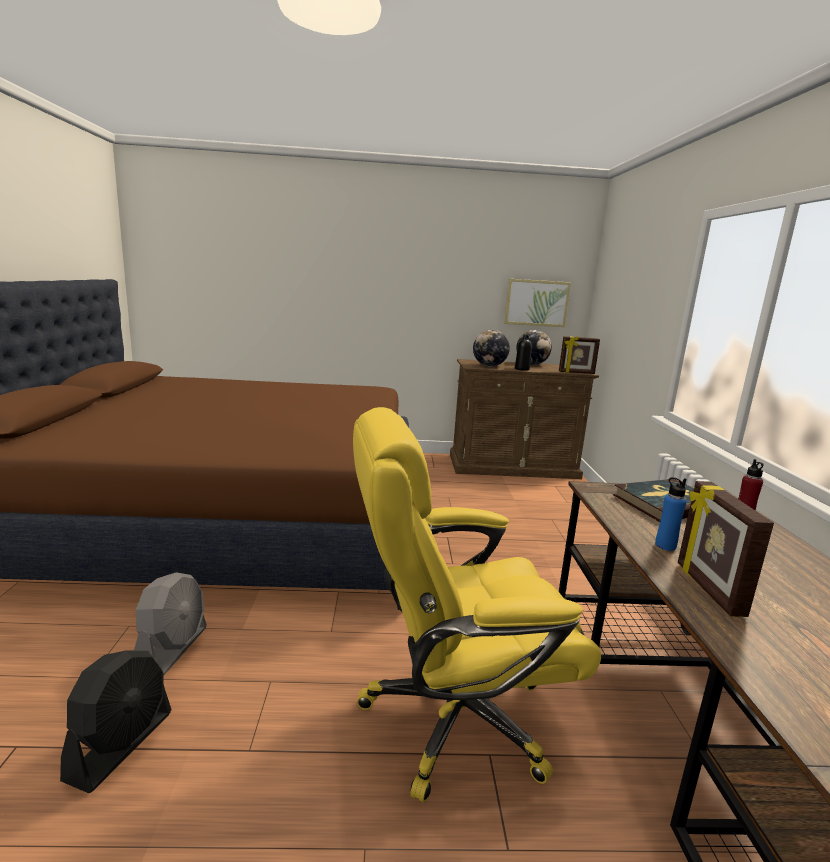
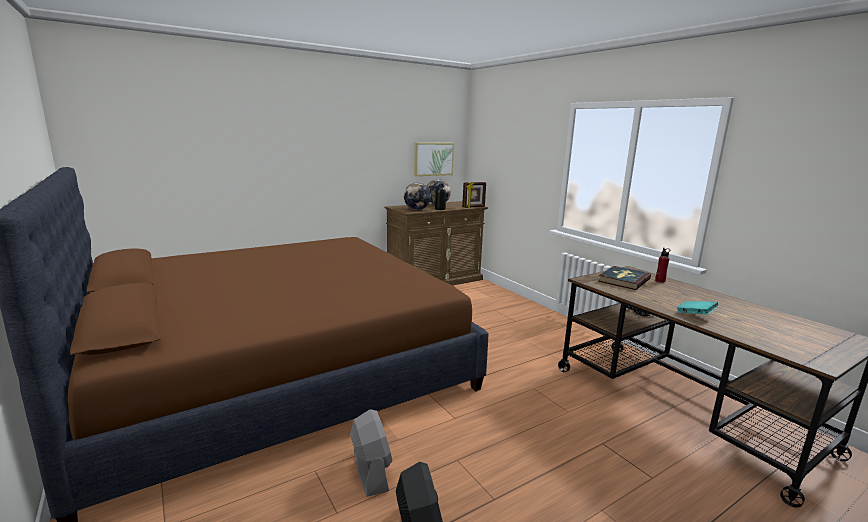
camera: 30 degrees left, 0 degrees up
yellow office chair [353,407,601,802] -> none
blue bottle [655,477,687,551] -> none
picture frame [678,481,774,617] -> turquoise book [676,301,718,314]

